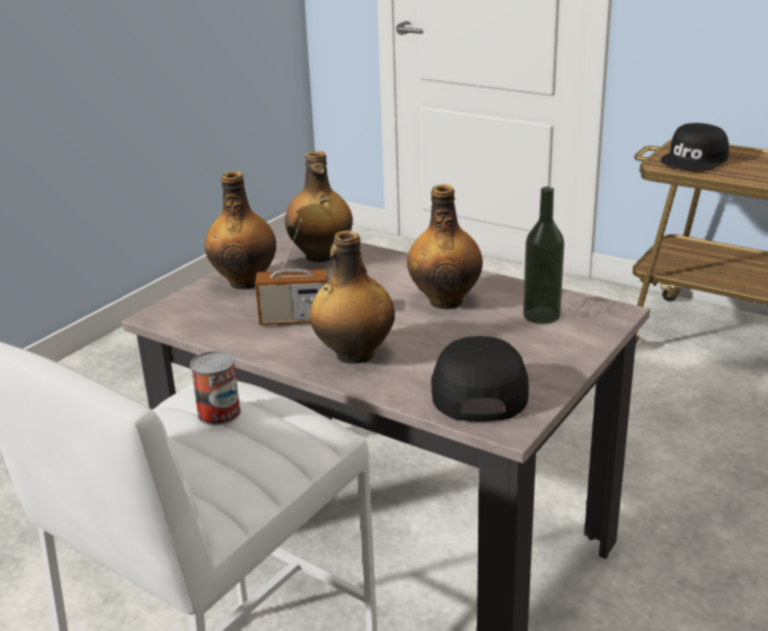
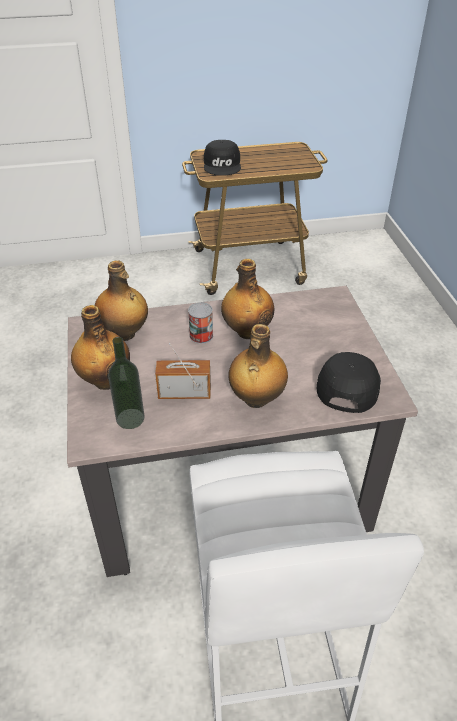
camera: 45 degrees left, 15 degrees up
can [190,351,241,425] -> can moved to [188,302,213,344]
radio [255,219,328,325] -> radio turned 135 degrees counterclockwise [155,343,211,399]
black cap [431,336,529,422] -> black cap turned 60 degrees clockwise [317,352,381,413]
bottle [523,187,564,324] -> bottle moved to [108,337,145,429]

